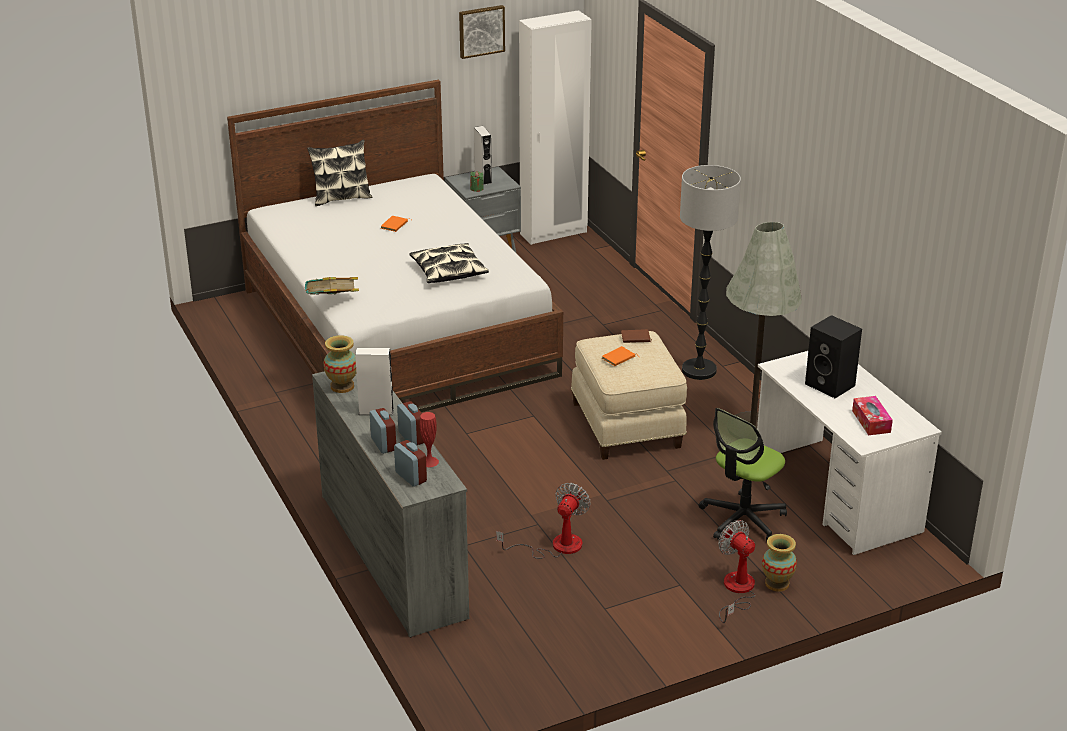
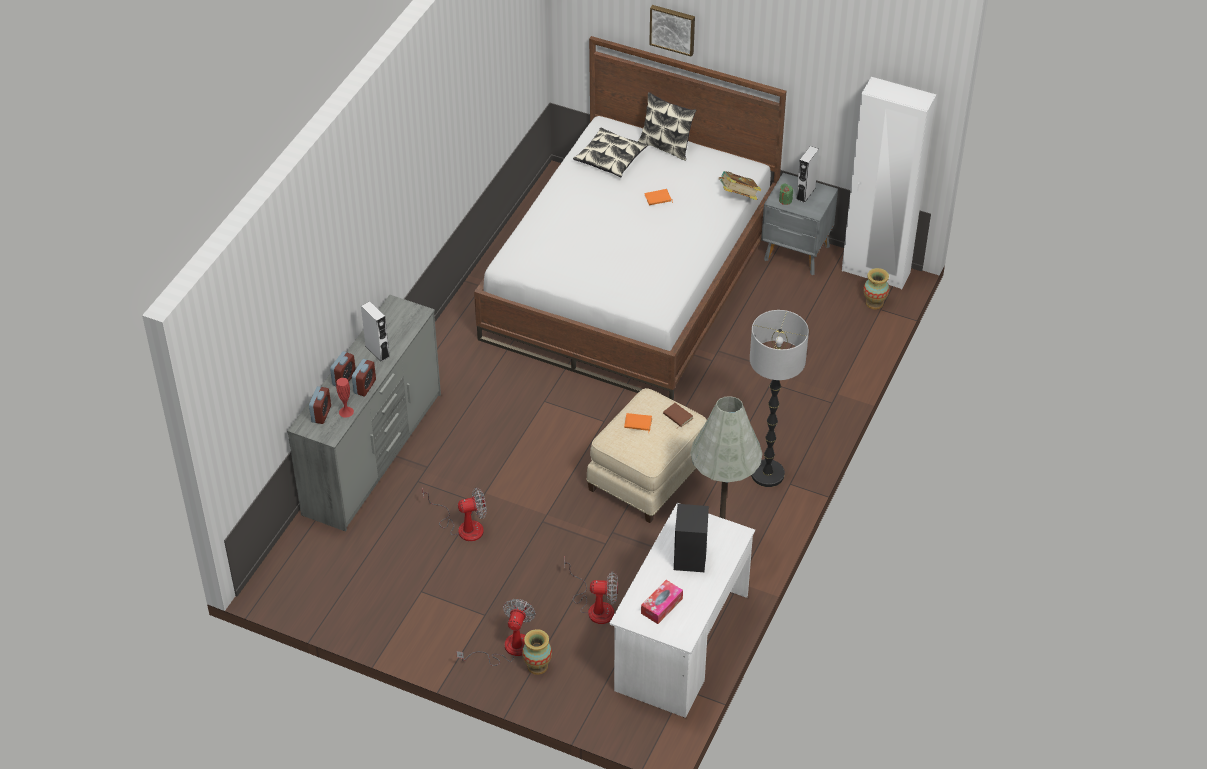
camera: 50 degrees right, 15 degrees up
book [305,277,359,295] -> book moved to [719,171,761,200]
vase [324,335,356,393] -> vase moved to [863,268,889,310]
pillow [409,243,489,283] -> pillow moved to [573,128,648,177]
picture [459,5,505,59] -> picture moved to [649,5,695,57]
office chair [699,408,787,541] -> fan [564,558,618,624]

